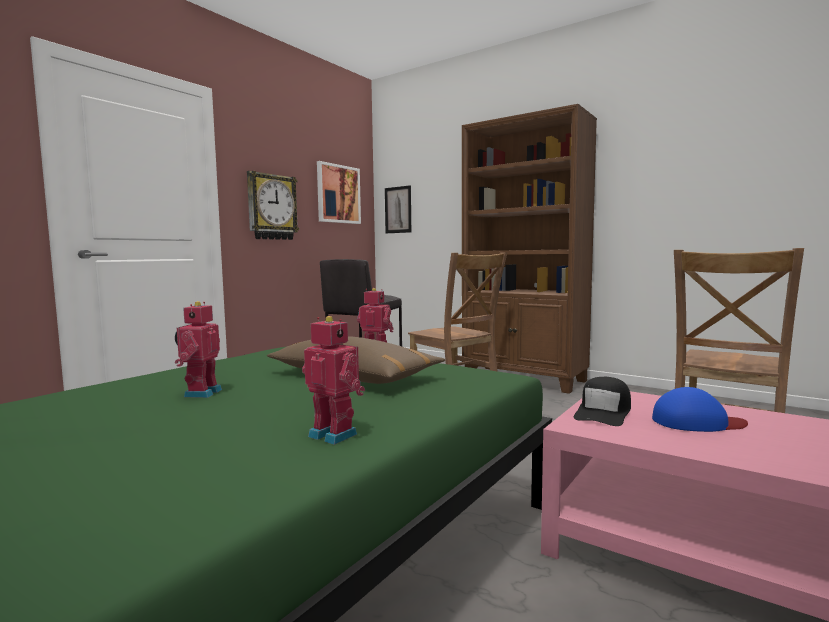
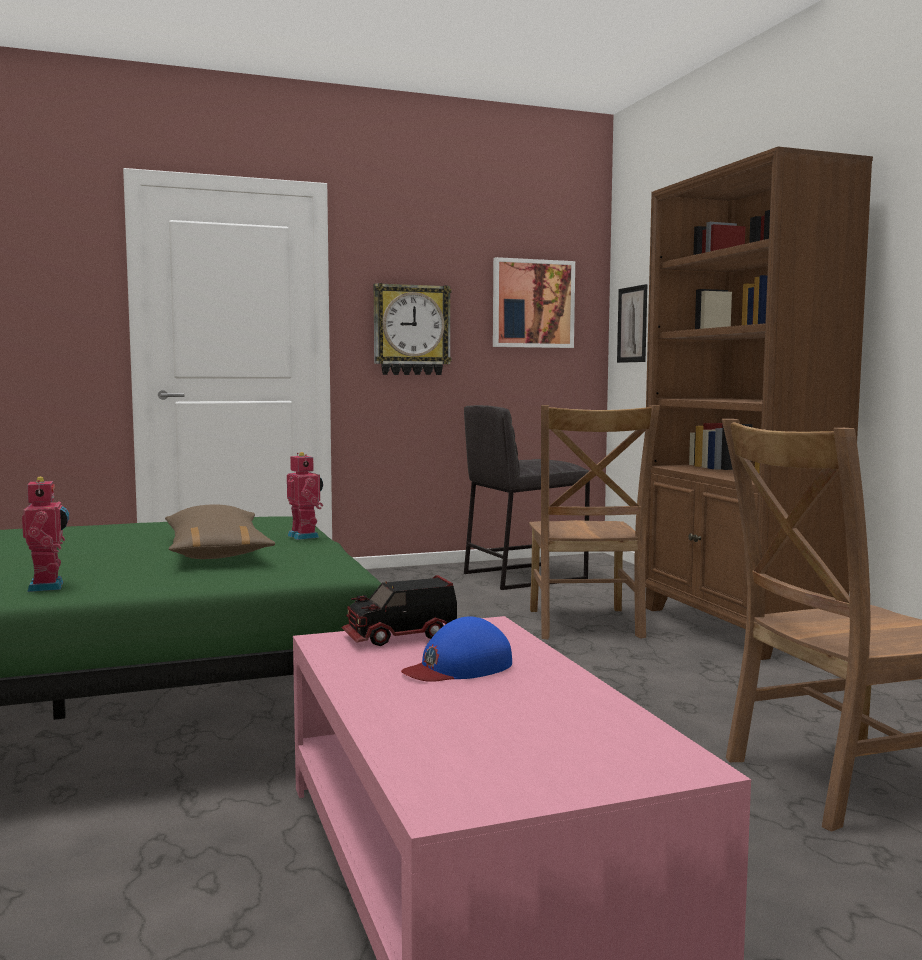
camera: 35 degrees right, 0 degrees up
toy robot [175,301,222,398] -> none
black cap [574,377,631,426] -> toy truck [341,575,457,646]
blue cap [652,387,748,432] -> blue cap turned 105 degrees clockwise [401,617,512,682]

